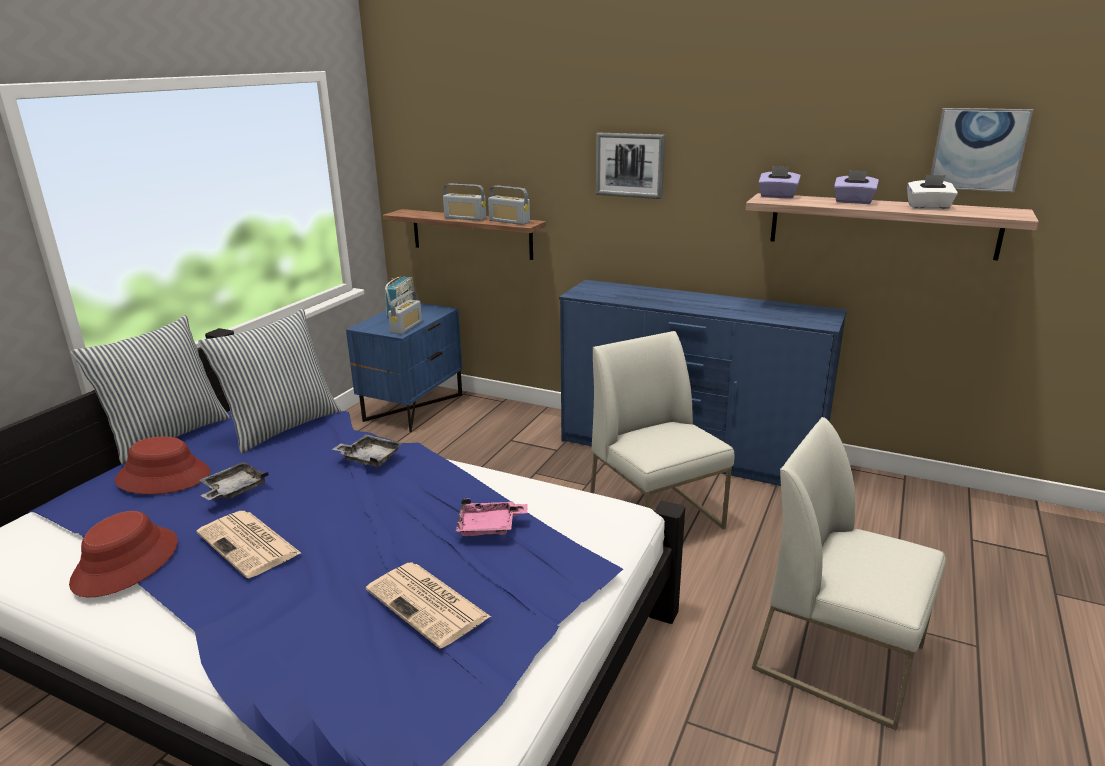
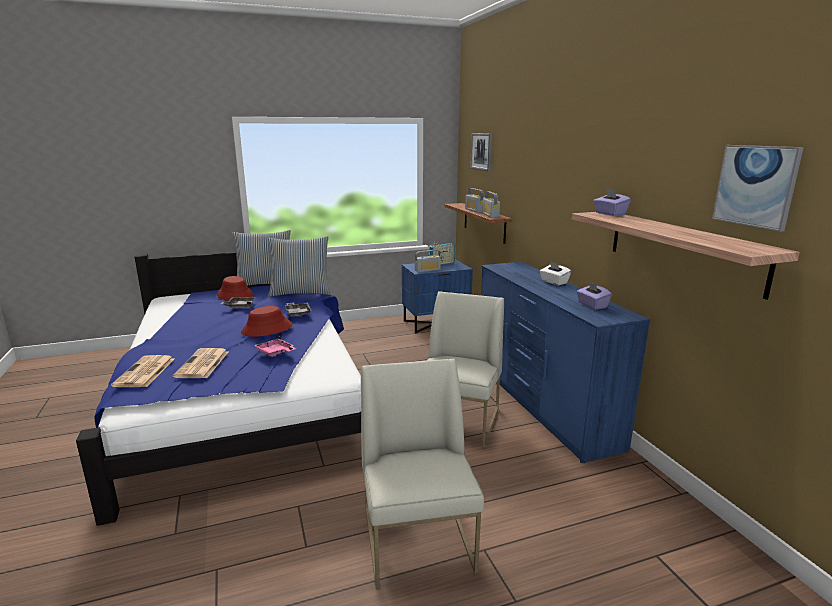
camera: 45 degrees right, 5 degrees down
red hat [69,511,178,597] -> red hat moved to [241,306,293,337]
newspaper [196,511,301,578] -> newspaper moved to [111,355,174,387]
picture [596,133,665,199] -> picture moved to [470,133,492,172]
purple tissue box [834,170,879,204] -> purple tissue box moved to [576,281,612,310]
white tissue box [907,175,958,210] -> white tissue box moved to [540,262,571,285]

